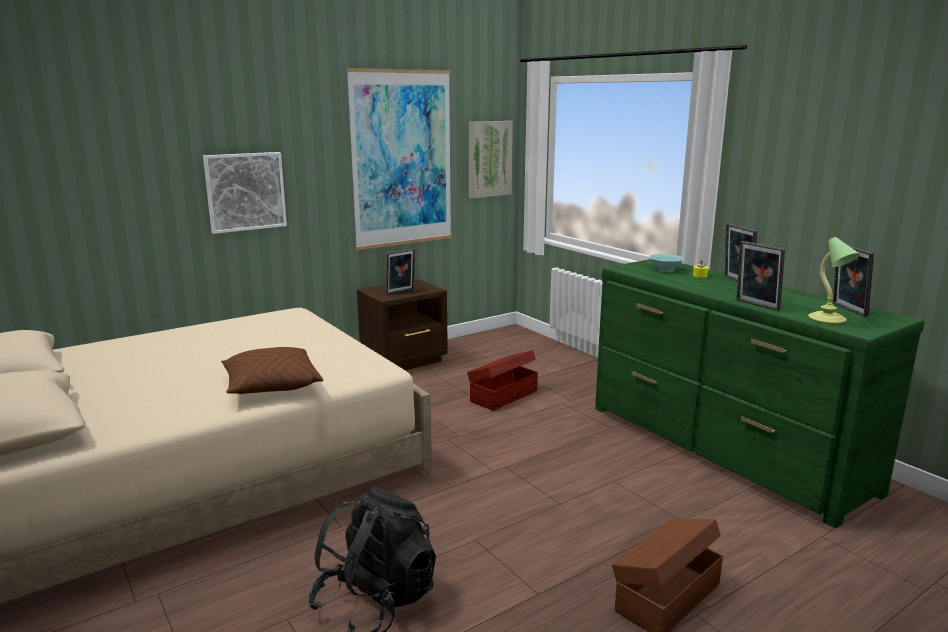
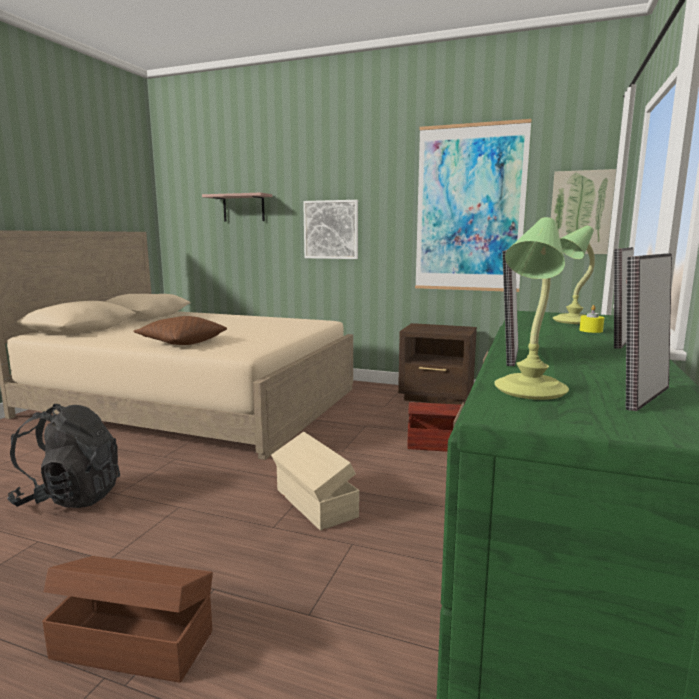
camera: 55 degrees right, 5 degrees down
picture frame [386,249,415,295] -> none
turquoise bowl [649,254,684,272] -> table lamp [553,226,595,324]
none -> shelf [202,193,272,222]
none -> beige storage box [271,432,359,531]

